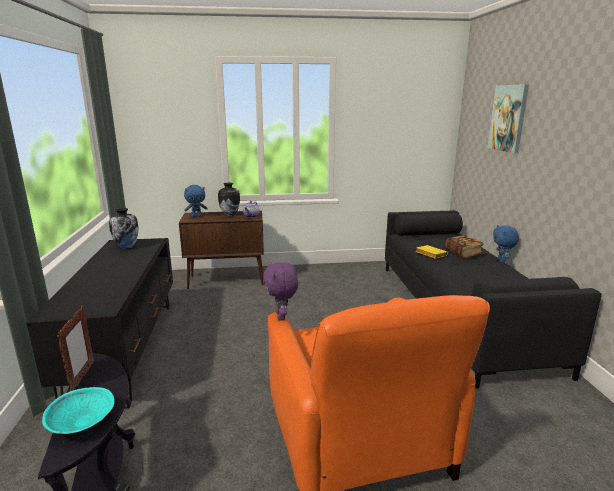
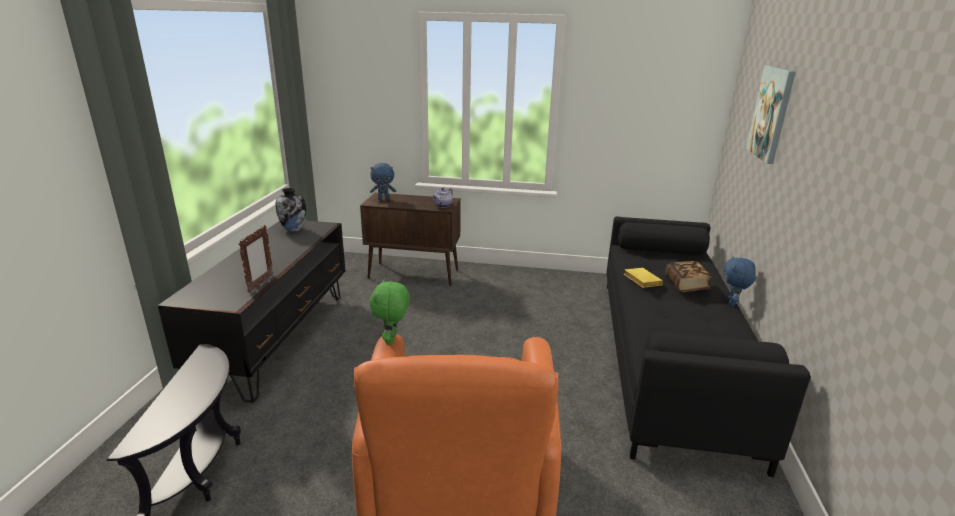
camera: 15 degrees right, 5 degrees up
turquoise bowl [42,387,114,434] -> none
picture frame [57,306,94,391] -> picture frame moved to [239,225,273,293]
vase [218,183,240,216] -> none
purple plush toy [263,262,298,321] -> green plush toy [369,279,410,345]

